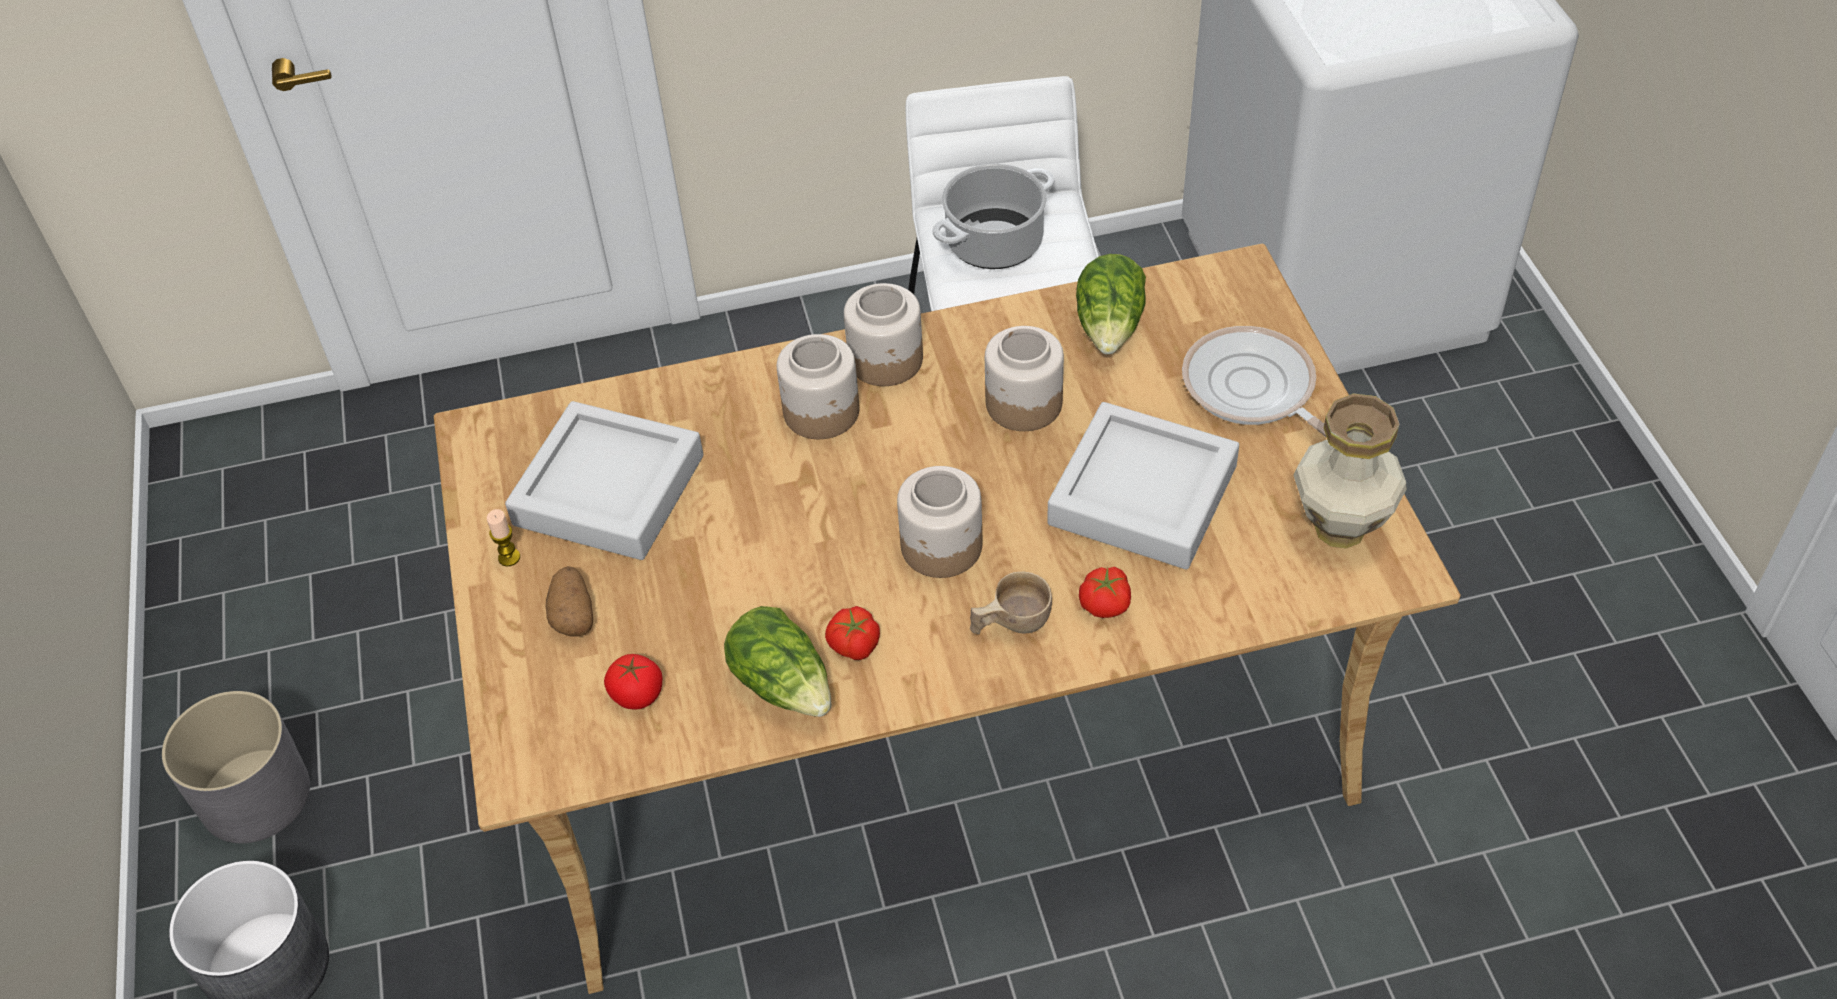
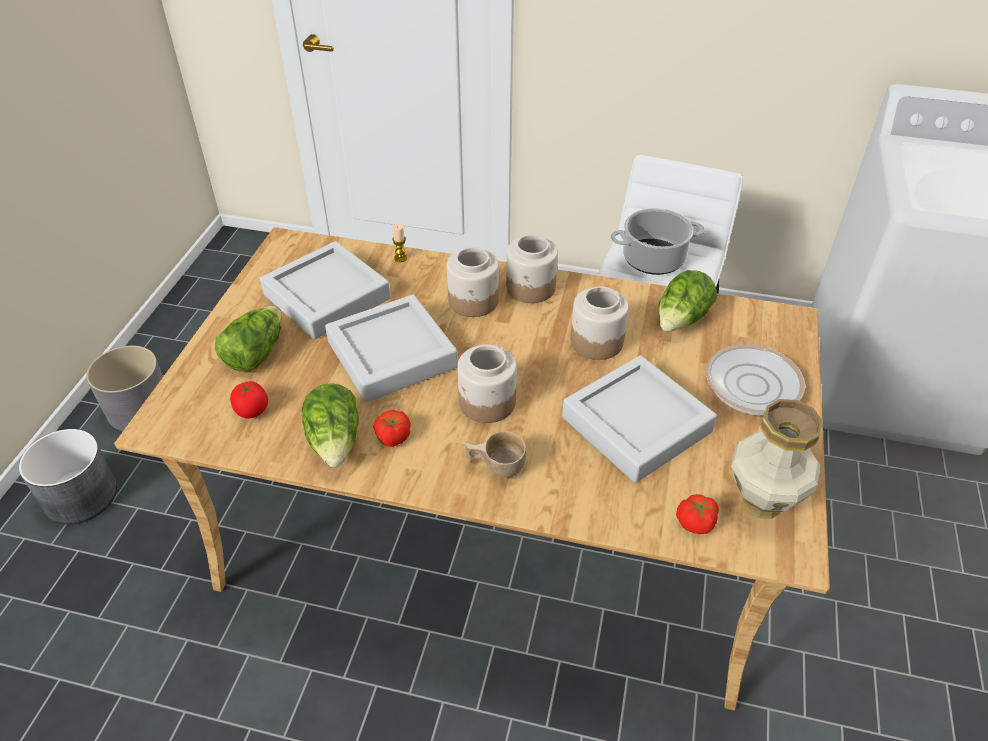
camera: 25 degrees right, 5 degrees down
candle [487,509,520,566] -> candle moved to [392,224,407,262]
potato [546,566,593,637] -> lettuce [215,305,282,372]
tomato [1079,567,1131,618] -> tomato moved to [676,494,719,534]
none -> grey tray [325,294,458,402]

